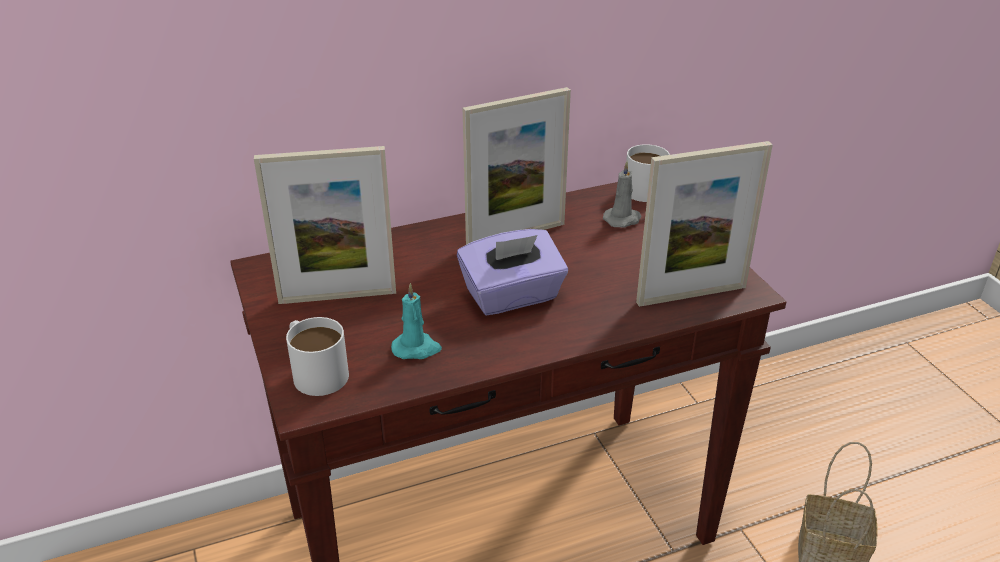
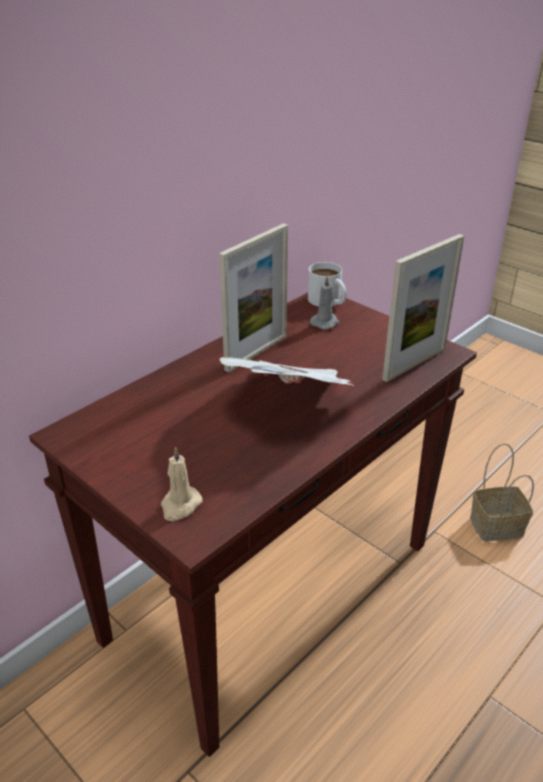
camera: 25 degrees left, 0 degrees up
picture frame [254,146,396,304] -> none
white mug [286,317,349,396] -> beige candle [161,447,203,521]
turquoise candle [391,283,442,359] -> none
purple tissue box [457,229,568,315] -> newspaper [220,357,355,386]

